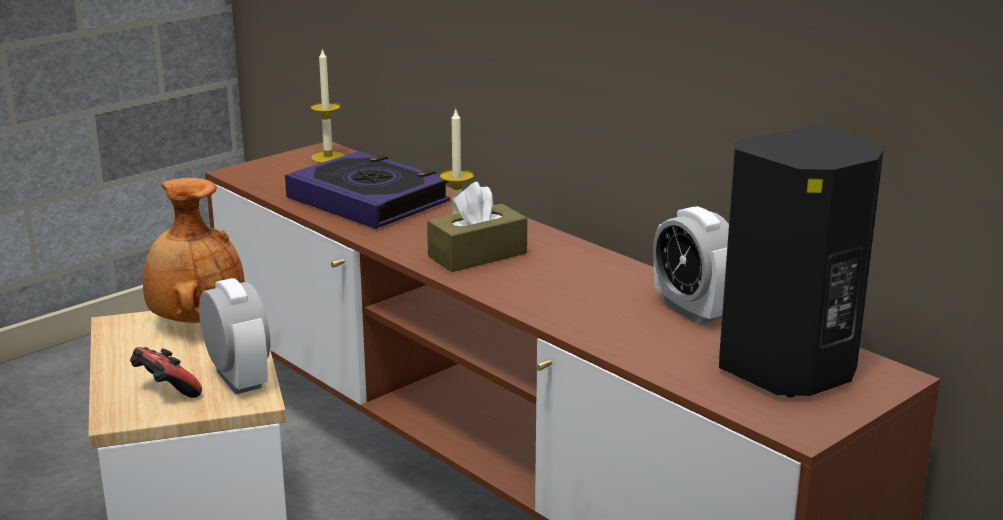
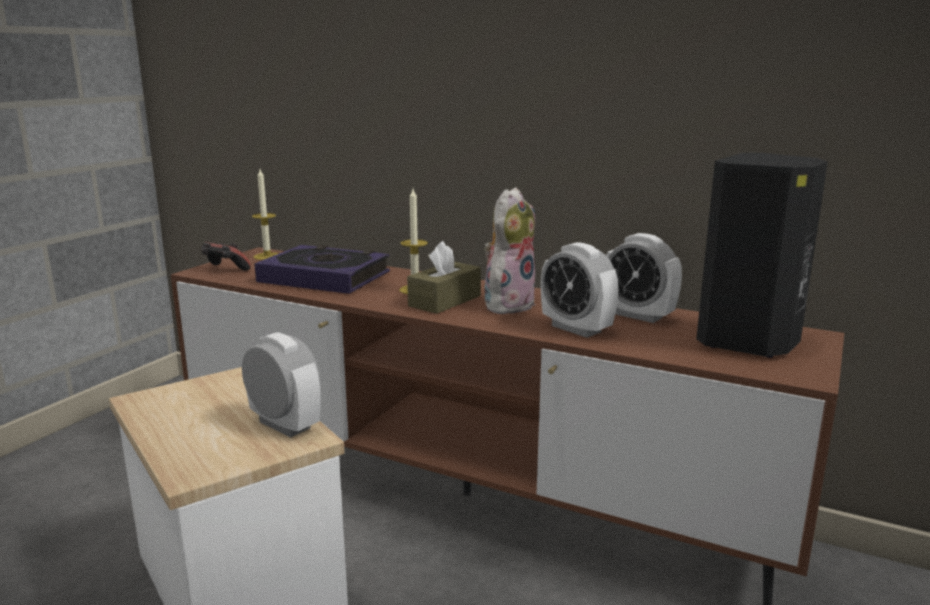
camera: 20 degrees left, 5 degrees down
game controller [130,347,202,398] -> game controller moved to [201,242,251,271]
brown vase [143,177,245,323] -> none
none -> plush toy [484,187,536,314]
none -> alarm clock [541,242,618,338]

